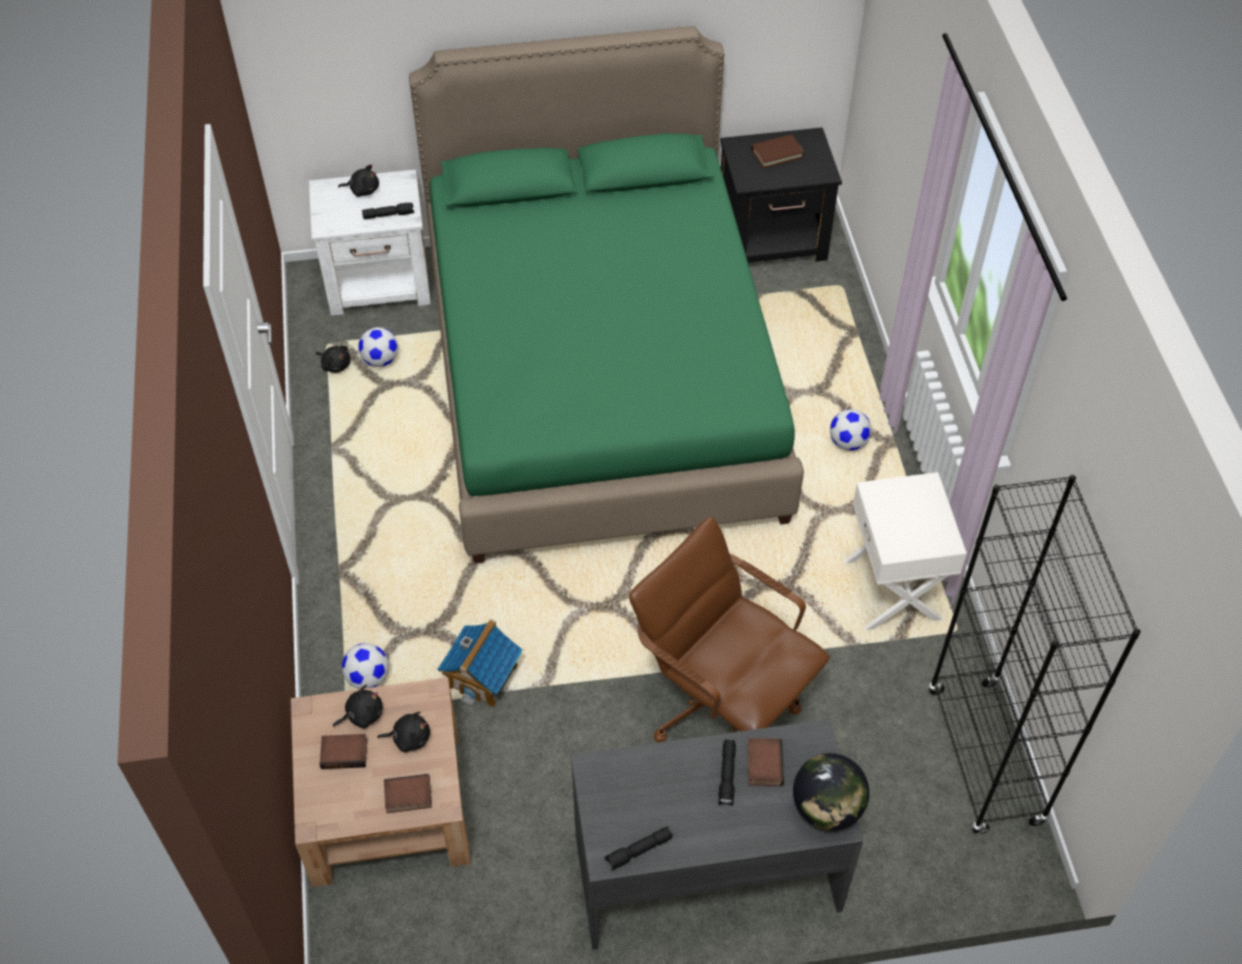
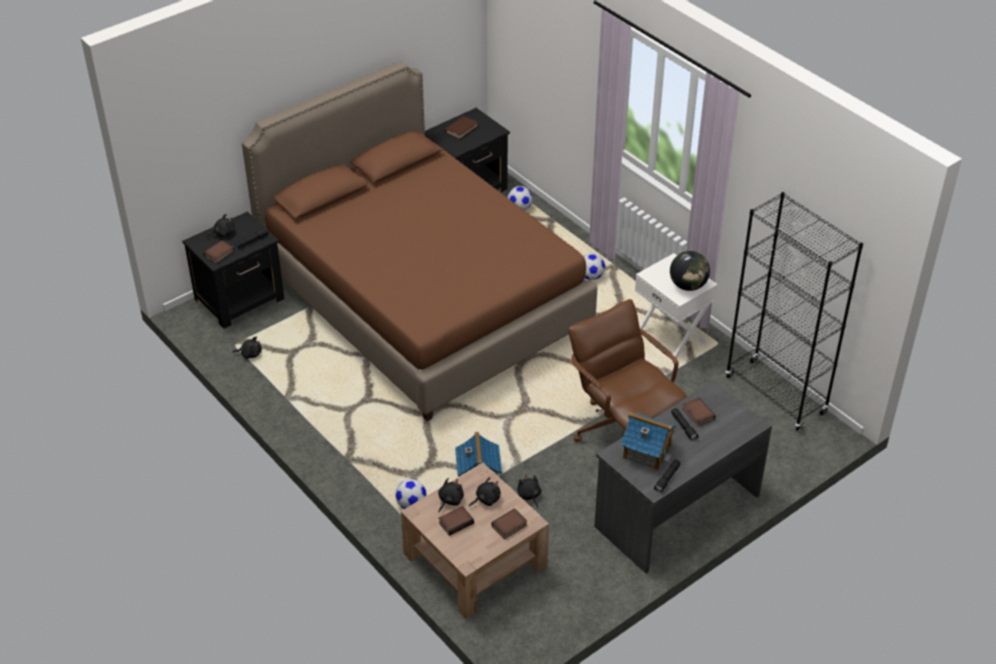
camera: 30 degrees left, 10 degrees down
white nightstand [309,170,431,316] -> black nightstand [182,211,284,329]
football [358,327,398,367] -> football moved to [507,186,533,211]
green bed [409,26,804,563] -> brown bed [242,61,597,421]
brown office chair [629,516,830,743] -> brown office chair turned 45 degrees clockwise [568,299,687,442]
globe [793,753,869,831] -> globe moved to [670,251,710,291]
none -> book [204,240,234,264]
none -> black plush toy [517,474,541,508]
none -> toy house [621,412,676,471]

